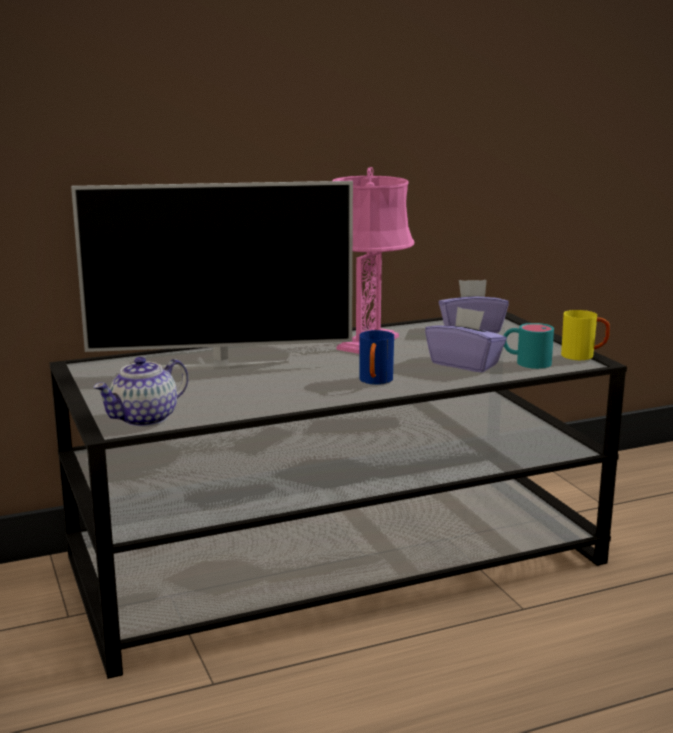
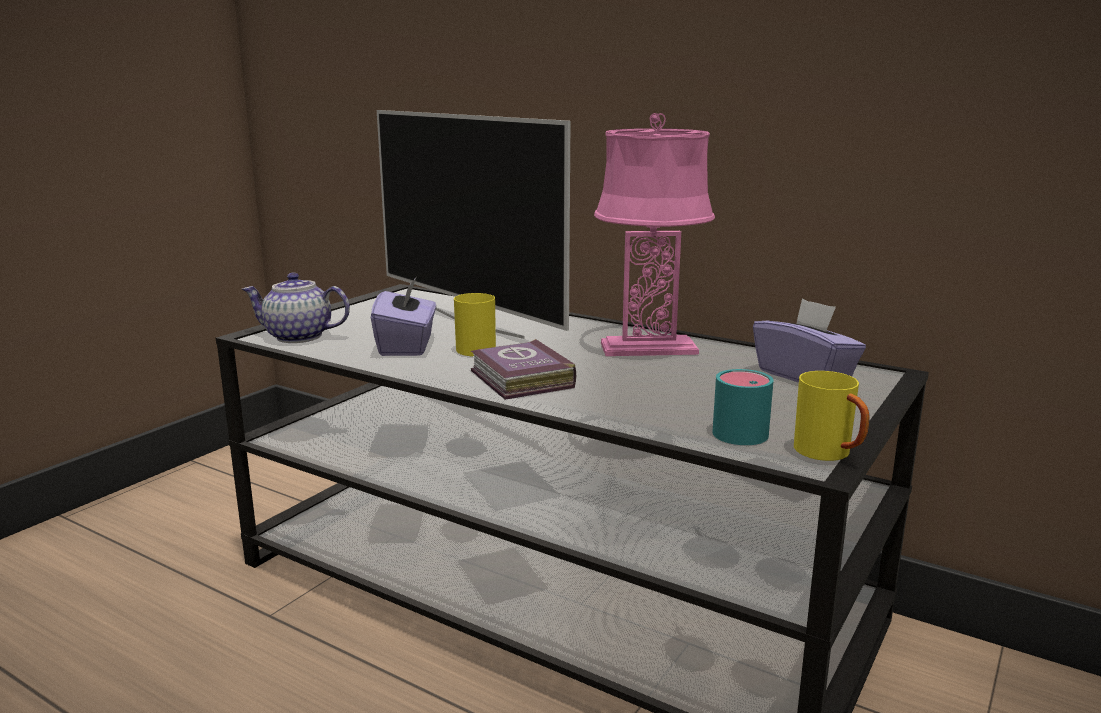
camera: 55 degrees right, 0 degrees up
blue mug [360,330,394,385] -> book [471,339,576,400]
purple tissue box [425,307,507,373] -> purple tissue box moved to [371,278,436,356]
none -> yellow mug [454,293,496,356]

